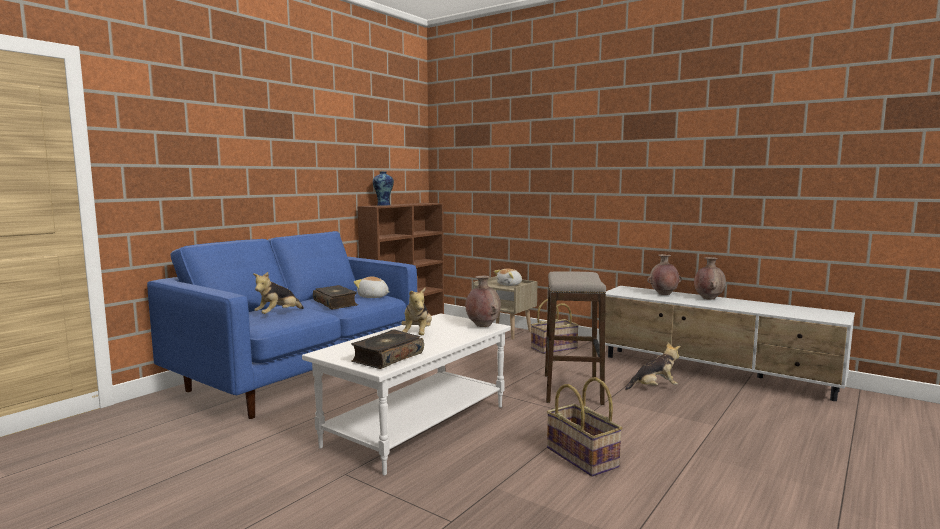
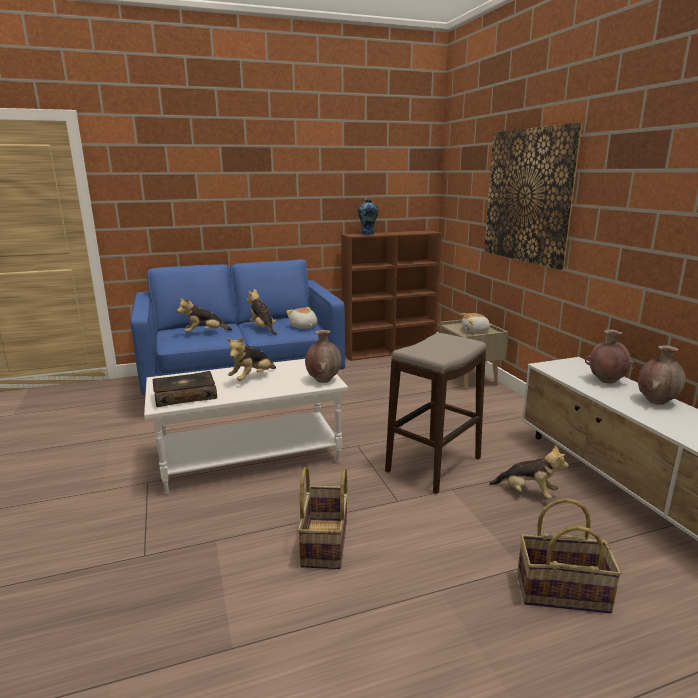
camera: 35 degrees right, 10 degrees up
book [313,285,358,310] -> plush toy [247,289,277,336]
basket [531,299,579,354] -> basket moved to [517,498,622,613]
none -> picture [484,122,582,270]

